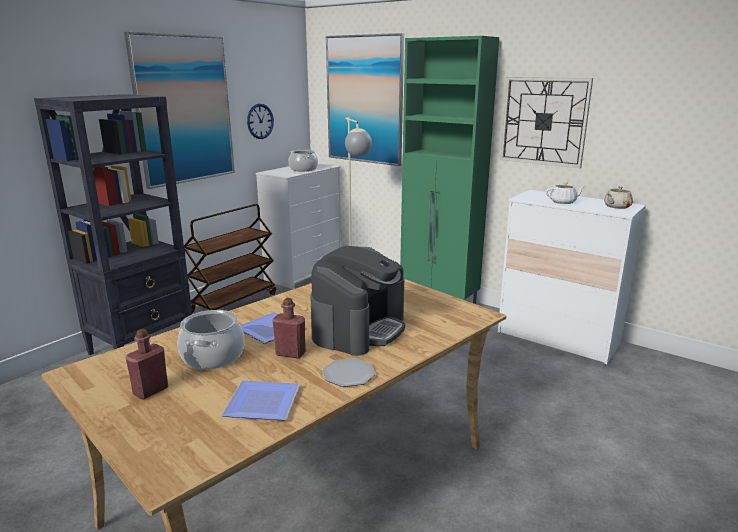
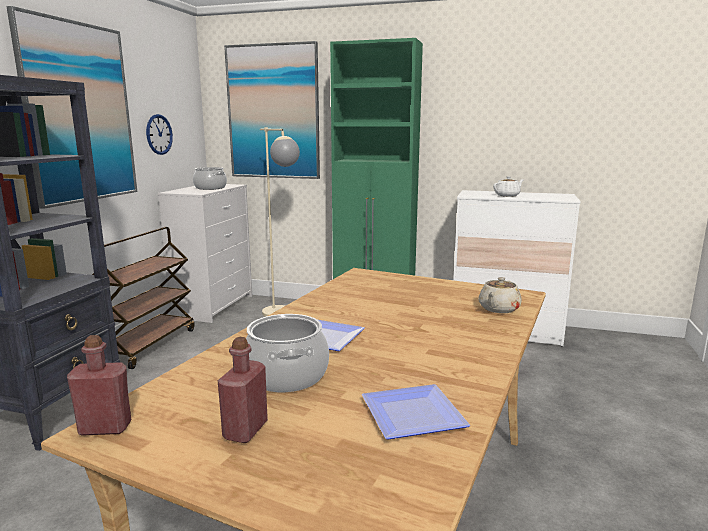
camera: 20 degrees left, 5 degrees down
red bottle [273,298,306,359] -> red bottle moved to [67,335,131,436]
coffee machine [310,246,405,356] -> none
plate [323,358,376,387] -> none
wall clock [500,77,593,168] -> none
beige teapot [604,186,633,209] -> beige teapot moved to [478,277,522,313]

